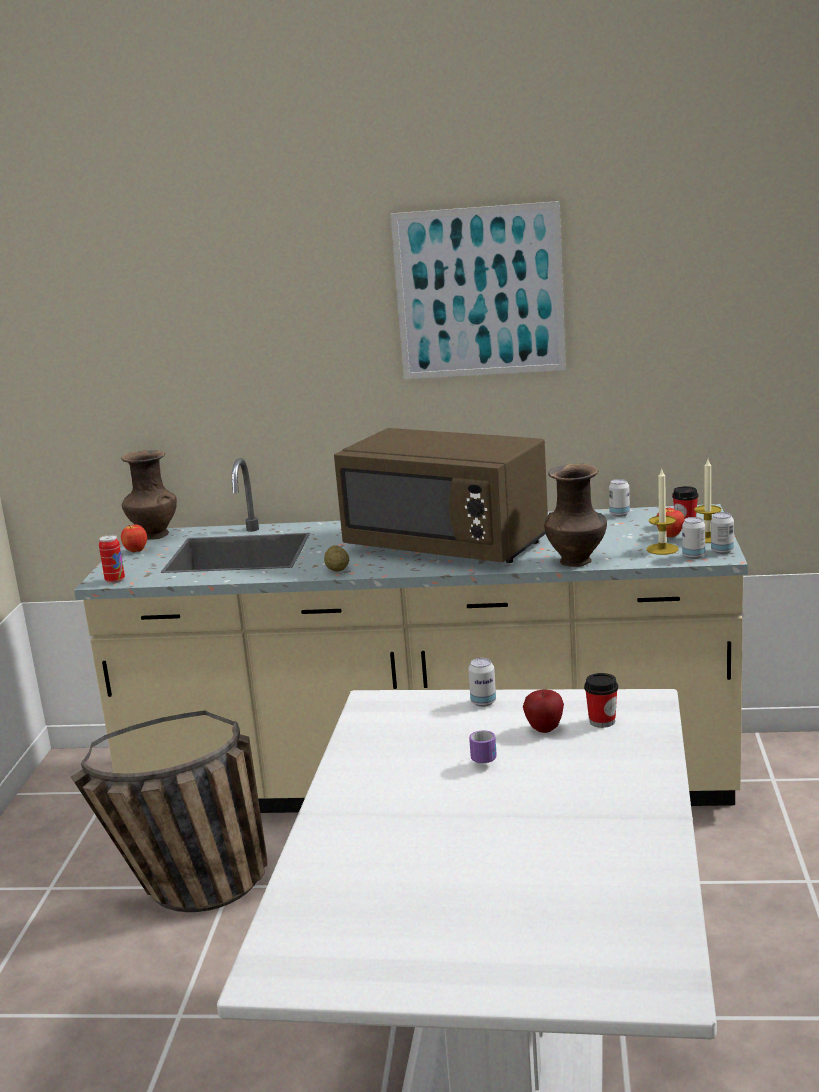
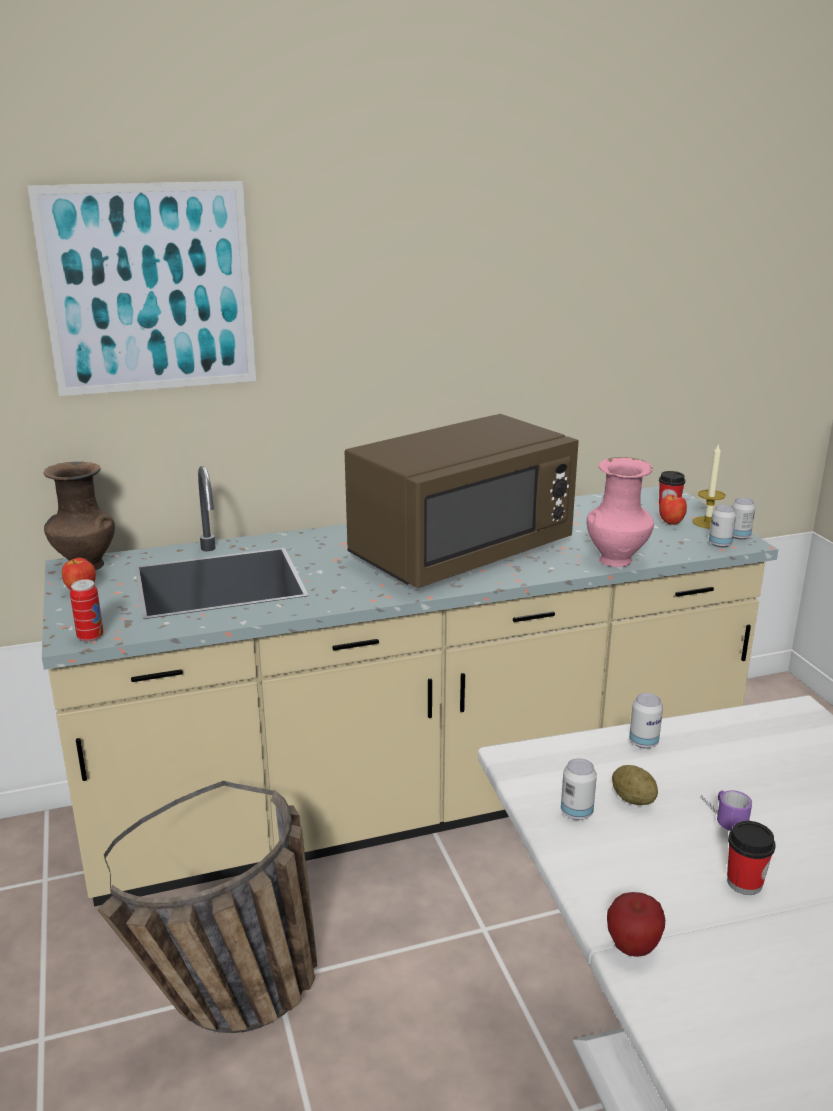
camera: 25 degrees left, 5 degrees up
potato [324,545,349,572] -> potato moved to [612,765,658,805]
brown microwave [334,428,548,563] -> brown microwave turned 45 degrees counterclockwise [345,414,579,588]
picture [391,201,566,379] -> picture moved to [28,181,256,396]
apple [523,690,564,733] -> apple moved to [607,892,665,957]
brown vase [544,464,607,567] -> pink vase [587,457,654,567]
cup [584,673,618,728] -> cup moved to [727,821,775,895]
can [609,479,630,517] -> can moved to [561,758,597,820]
candle [647,469,679,555] -> none

